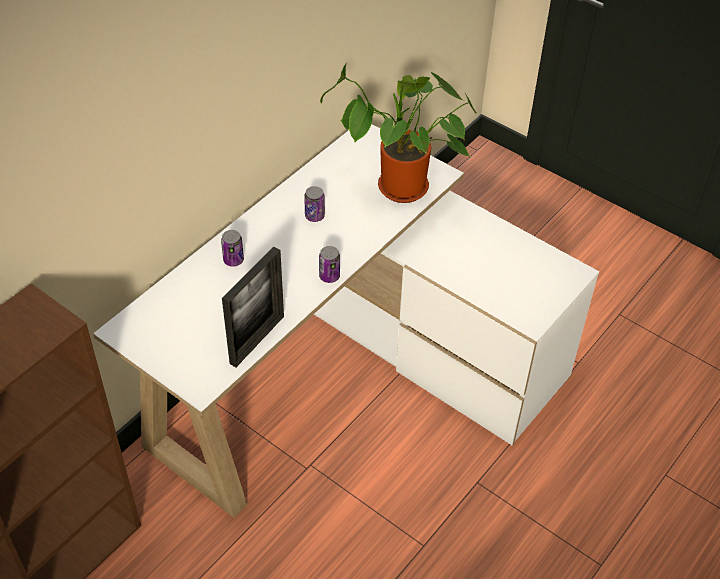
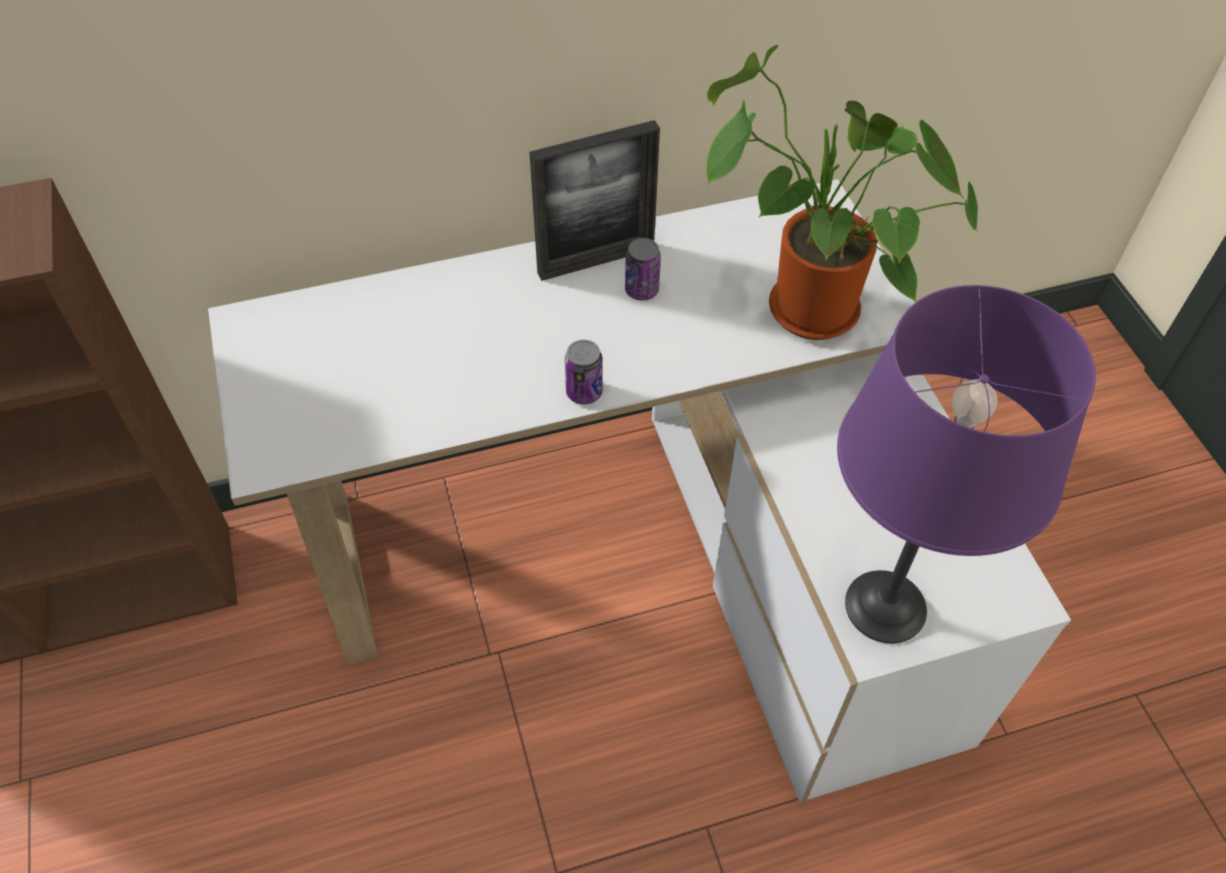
camera: 35 degrees right, 5 degrees up
can [221,230,244,267] -> none
picture frame [222,247,284,367] -> picture frame moved to [529,120,660,281]
none -> purple table lamp [837,285,1096,643]

